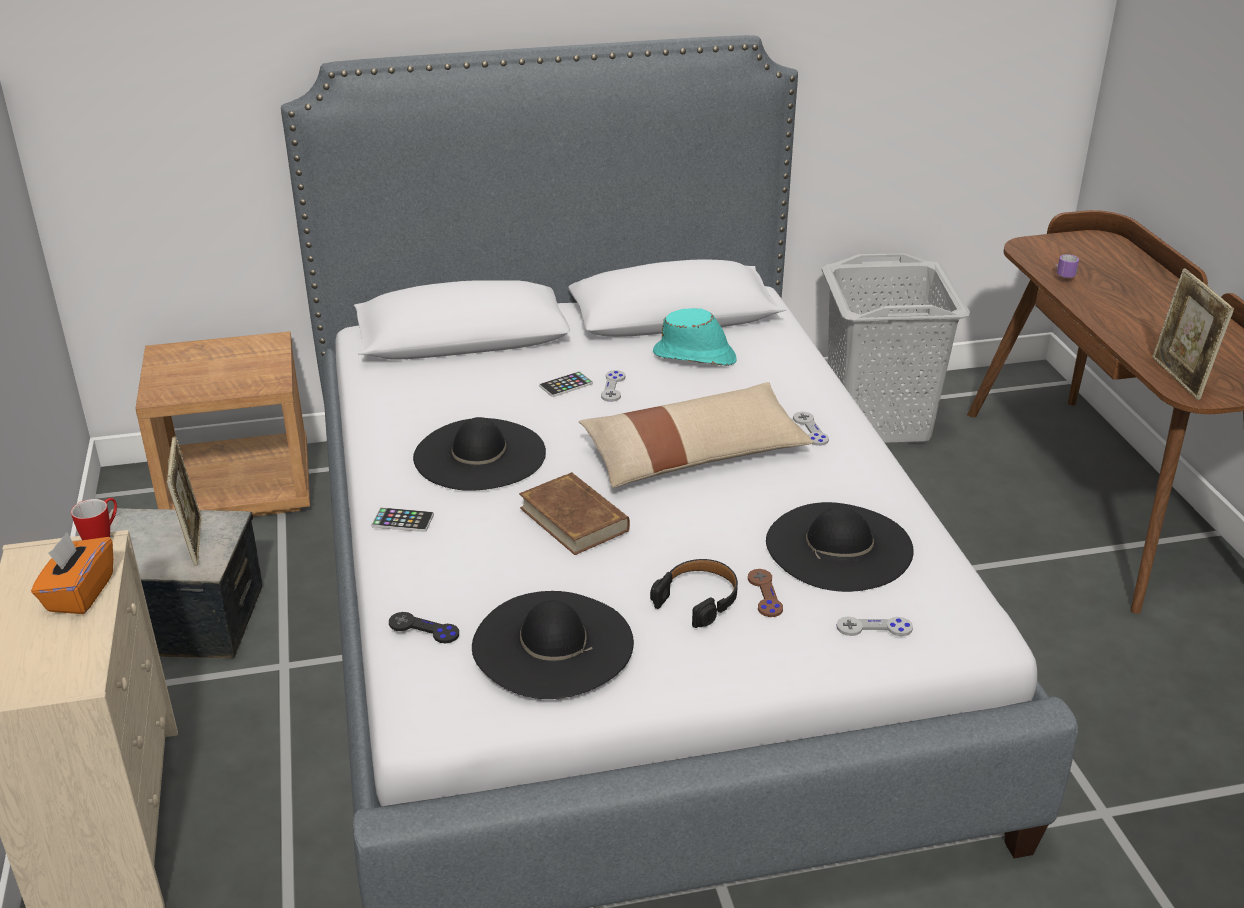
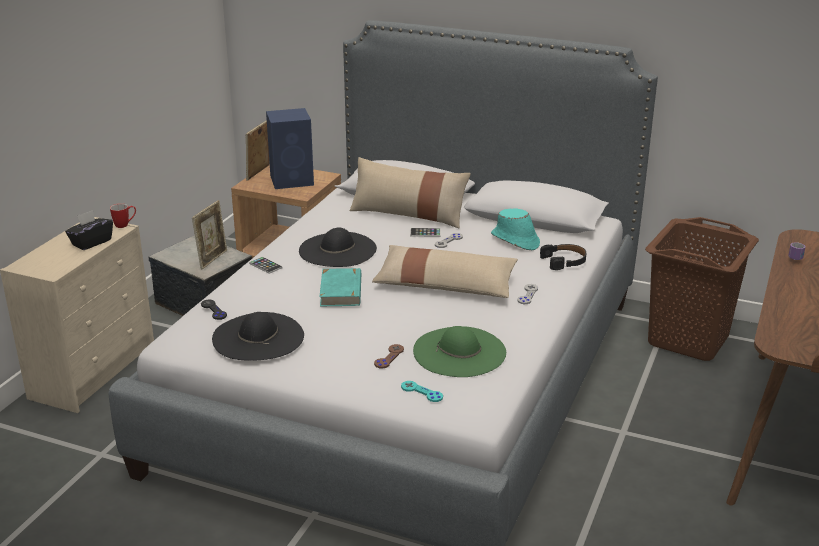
camera: 35 degrees right, 5 degrees down
orange tissue box [31,532,113,614] -> black tissue box [65,210,113,250]
brown book [519,472,630,555] -> turquoise book [319,268,361,306]
black headphones [650,559,738,628] -> black headphones moved to [540,244,586,270]
black hat [766,502,914,592] -> green hat [413,326,506,377]
grey laundry basket [822,253,970,444] -> brown laundry basket [645,217,759,361]
grey game controller [836,616,913,636] -> turquoise game controller [401,381,443,402]
picture frame [1152,268,1234,400] -> picture frame moved to [246,120,270,181]
none -> blue speaker [266,108,314,189]
none -> beige pillow [350,157,471,229]

